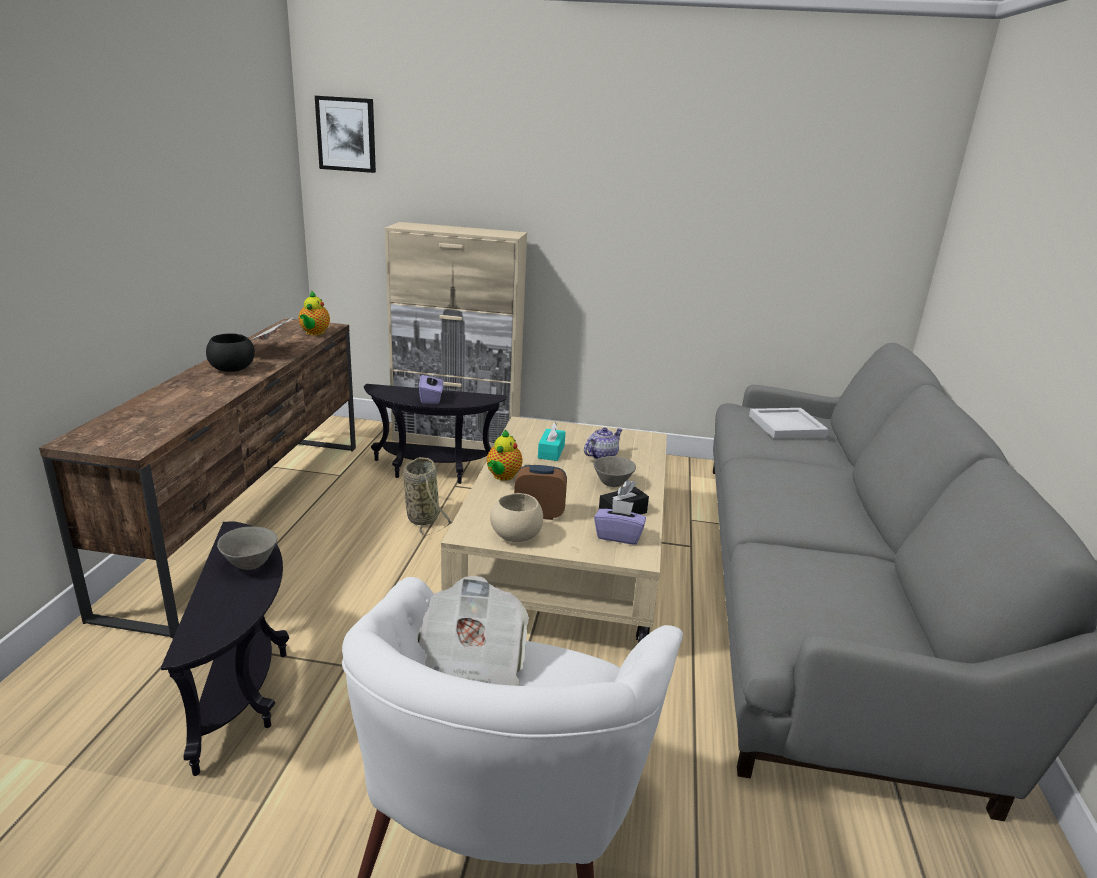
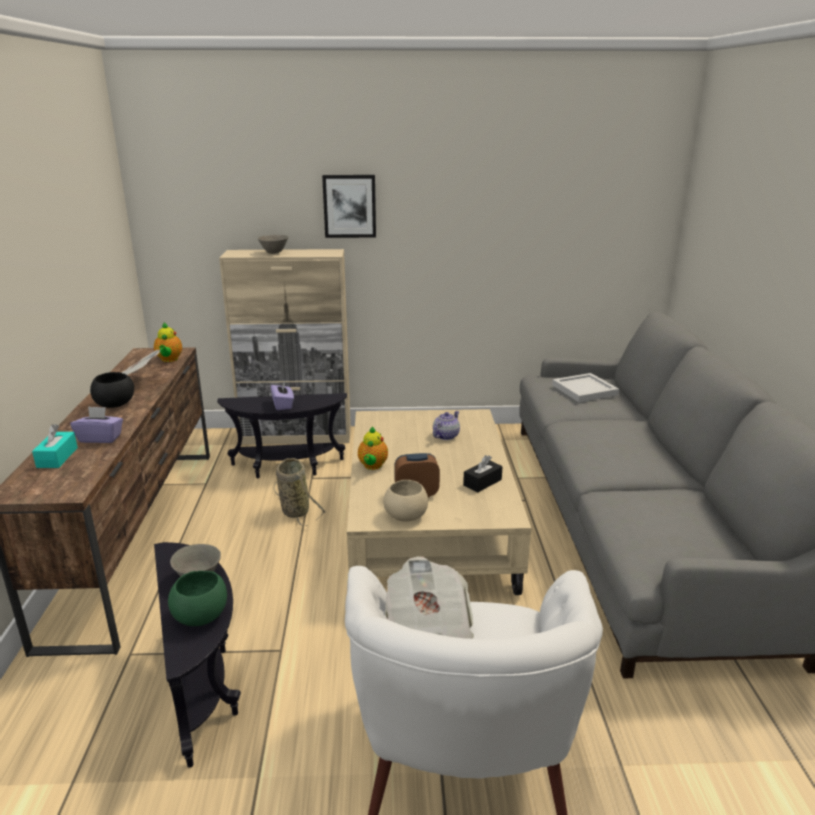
camera: 10 degrees left, 0 degrees up
picture [315,96,376,173] -> picture moved to [322,175,376,238]
turquoise tissue box [538,422,566,461] -> turquoise tissue box moved to [32,424,78,468]
grey bowl [593,456,636,487] -> grey bowl moved to [258,235,288,254]
purple tissue box [594,499,646,545] -> purple tissue box moved to [70,406,123,443]
none -> green bowl [168,571,227,626]

